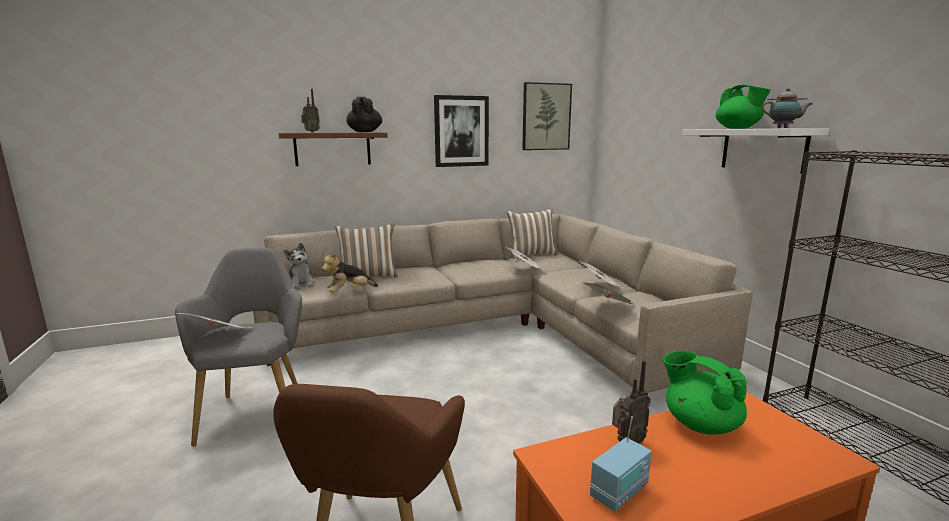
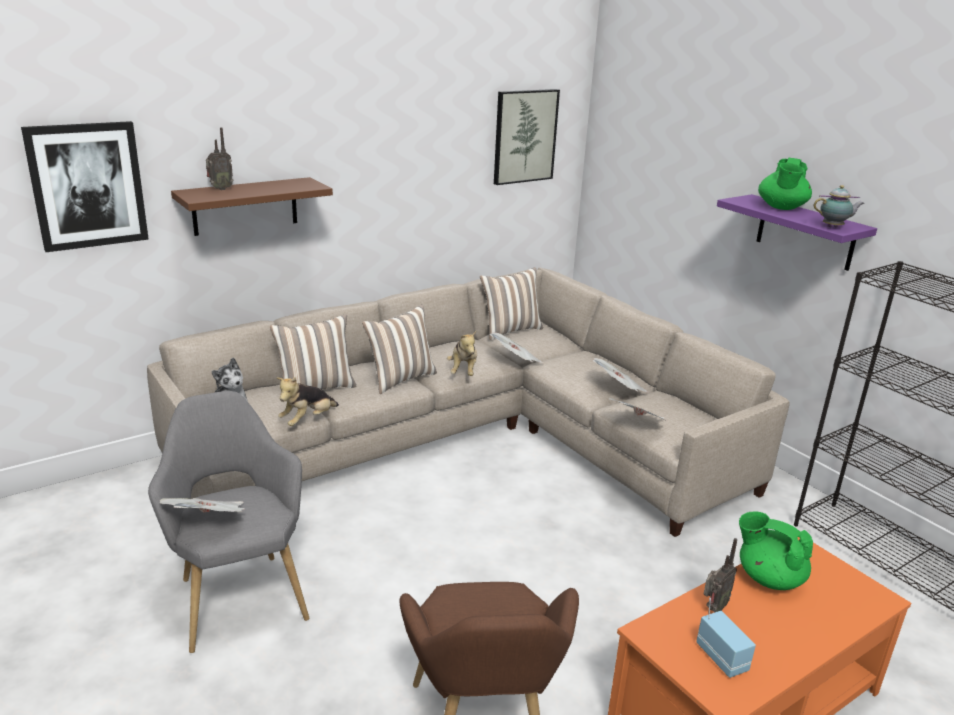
camera: 15 degrees left, 10 degrees up
black teapot [346,97,382,132] -> none
picture [434,95,489,167] -> picture moved to [21,121,149,252]
radio [590,416,652,512] -> radio turned 60 degrees counterclockwise [696,598,756,678]
white shelf [682,128,829,174] -> purple shelf [717,194,877,271]
green teapot [716,84,771,129] -> green teapot turned 60 degrees clockwise [758,157,812,210]
none -> pillow [362,305,437,394]
none -> plush toy [447,331,477,376]

